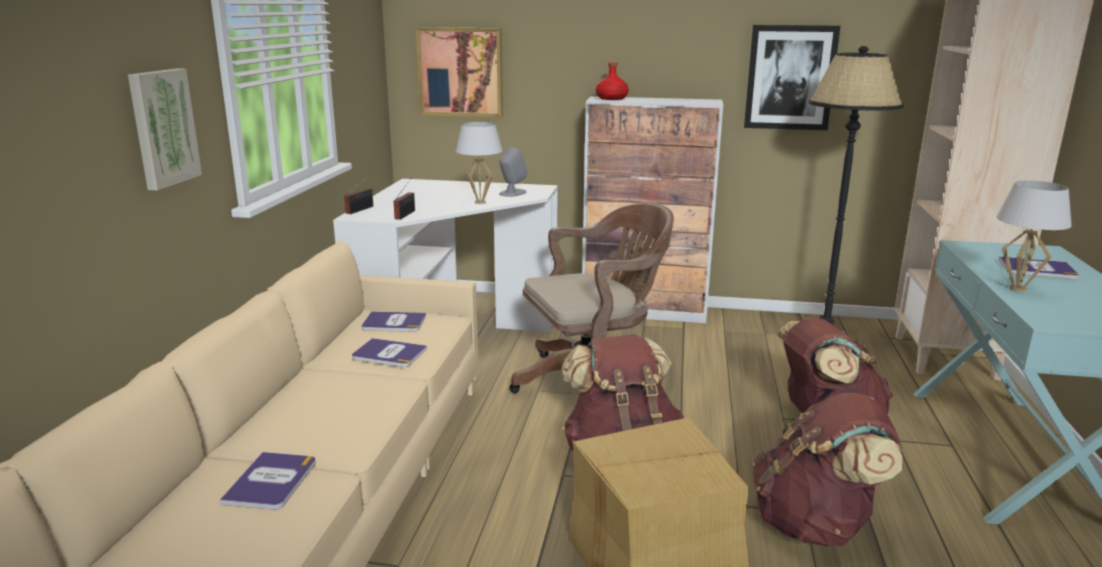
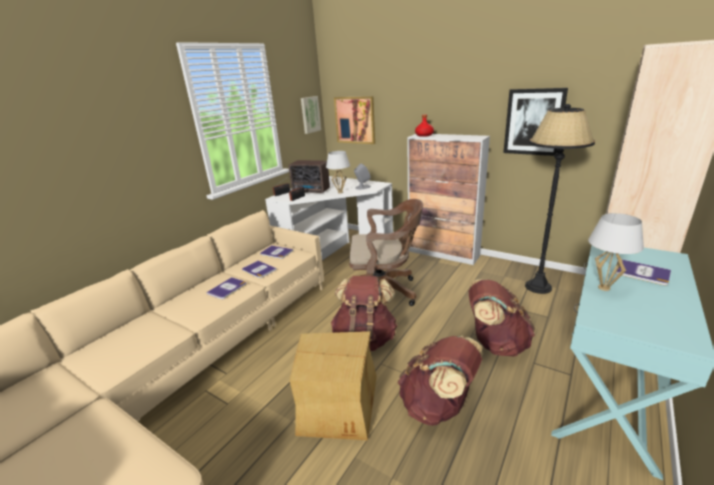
camera: 25 degrees right, 5 degrees up
picture [128,68,202,191] -> picture moved to [301,96,321,134]
book [220,452,316,510] -> book moved to [206,277,246,299]
none -> radio [289,160,330,193]

